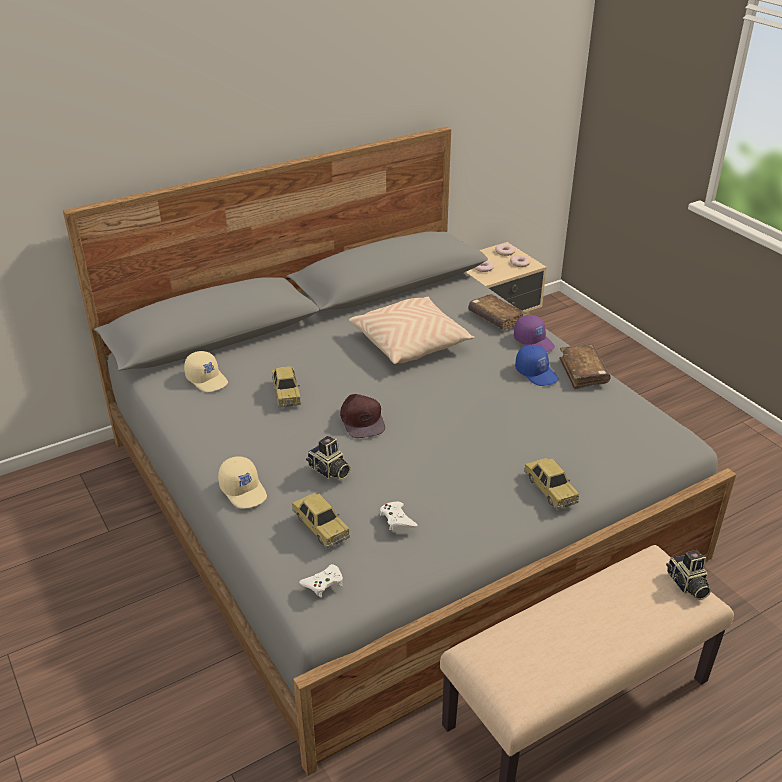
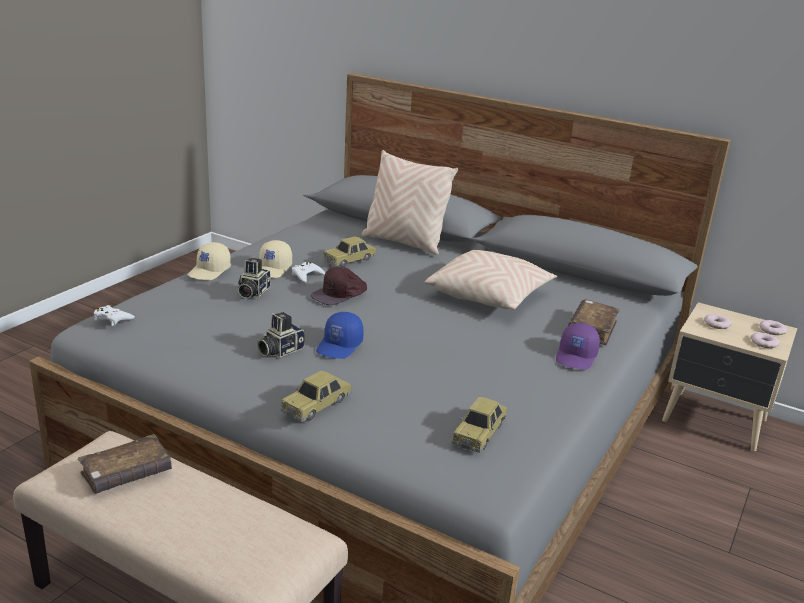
camera: 60 degrees right, 10 degrees down
beige cap [184,351,228,392] -> beige cap moved to [259,240,292,278]
toy car [292,493,350,548] -> toy car moved to [452,397,507,453]
white game controller [380,502,418,530] -> white game controller moved to [292,262,325,283]
blue cap [515,345,559,386] -> blue cap moved to [316,312,364,359]
brown book [559,344,611,389] -> brown book moved to [78,434,172,494]
camera [666,550,711,600] -> camera moved to [257,312,305,358]
none -> beige pillow [361,150,458,255]

